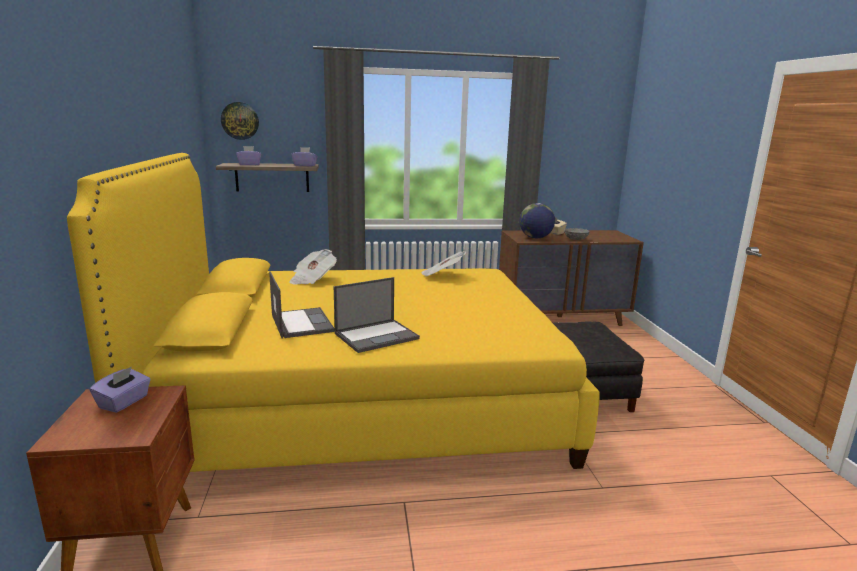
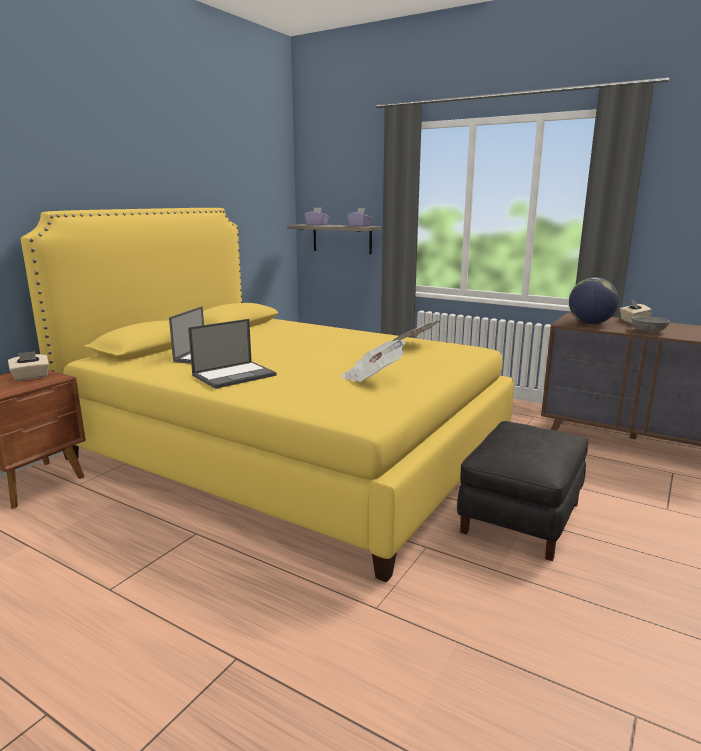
camera: 40 degrees right, 0 degrees up
purple tissue box [90,366,151,413] -> beige tissue box [8,351,49,381]
wall clock [221,102,259,140] -> none
newspaper [289,249,337,285] -> newspaper moved to [341,340,406,382]
laptop [334,277,420,353] -> laptop turned 45 degrees counterclockwise [188,319,277,389]

